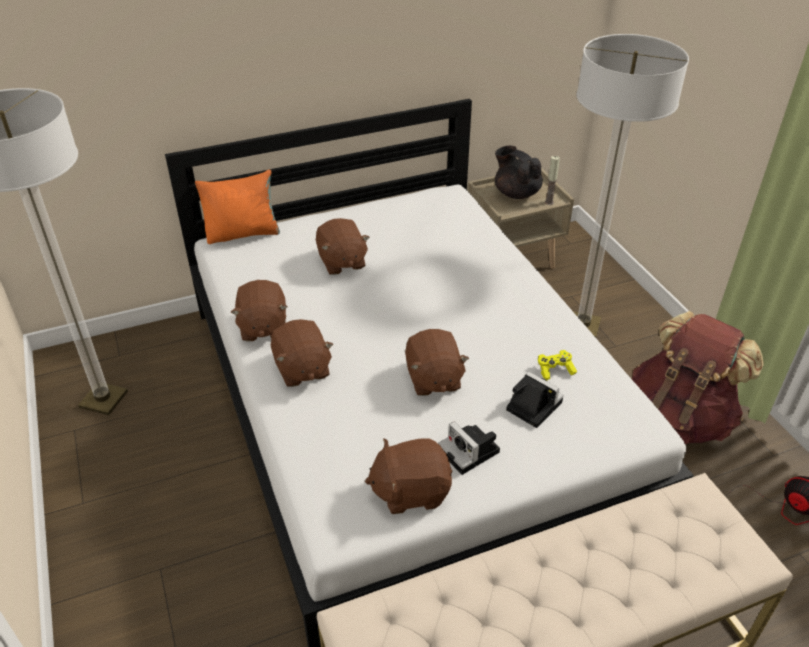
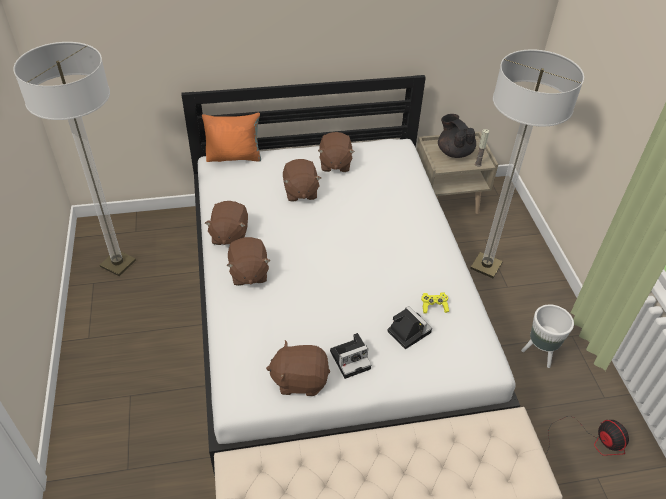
camera: 10 degrees right, 5 degrees up
brown plush toy [405,329,469,396] -> brown plush toy moved to [318,132,355,172]
camera [438,421,500,475] -> camera turned 90 degrees counterclockwise [330,333,371,379]
brown backpack [632,311,764,444] -> white planter [521,304,574,368]

